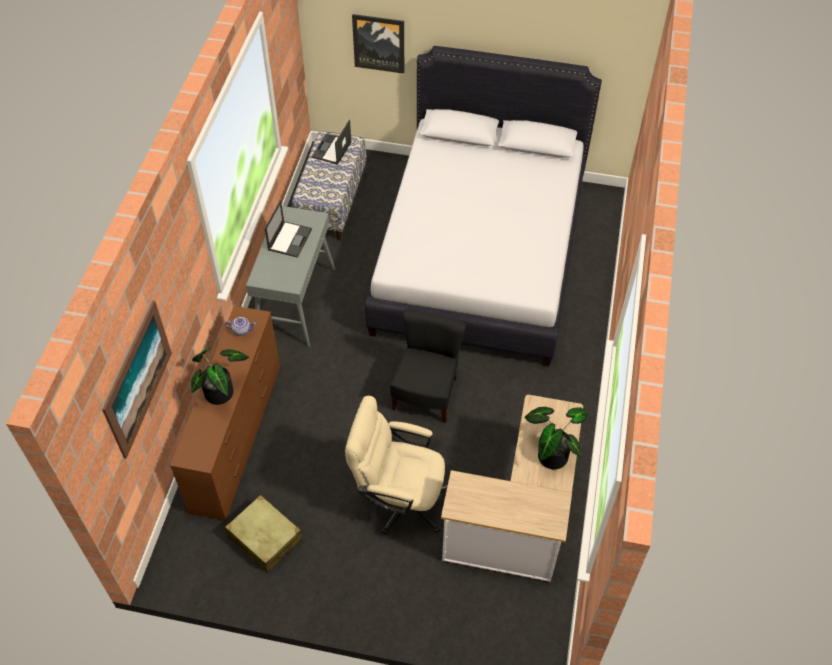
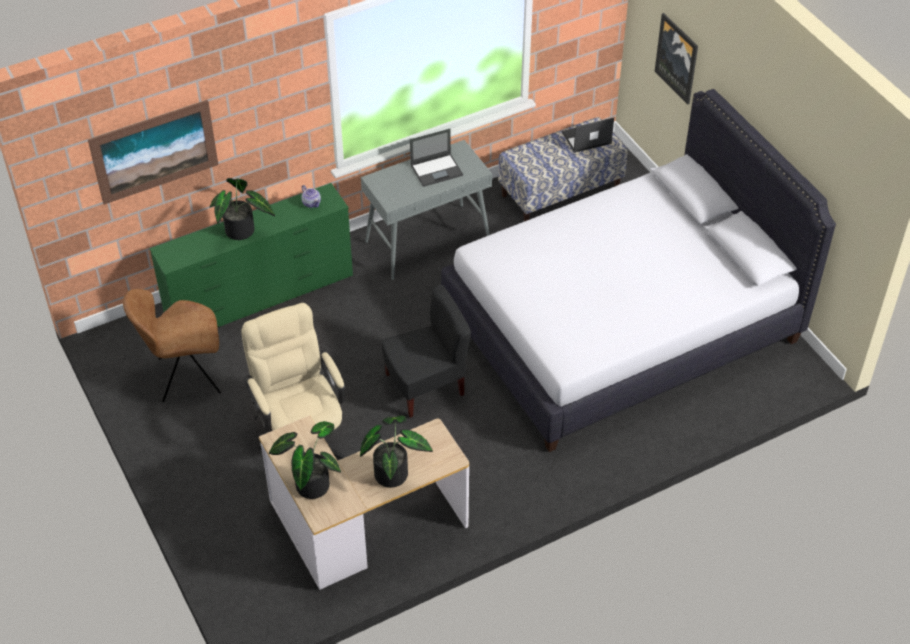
camera: 50 degrees right, 5 degrees down
brown dresser [170,306,280,521] -> green dresser [149,183,353,327]
beige suitcase [225,495,302,573] -> brown chair [123,289,221,402]
none -> potted plant [269,421,341,499]

